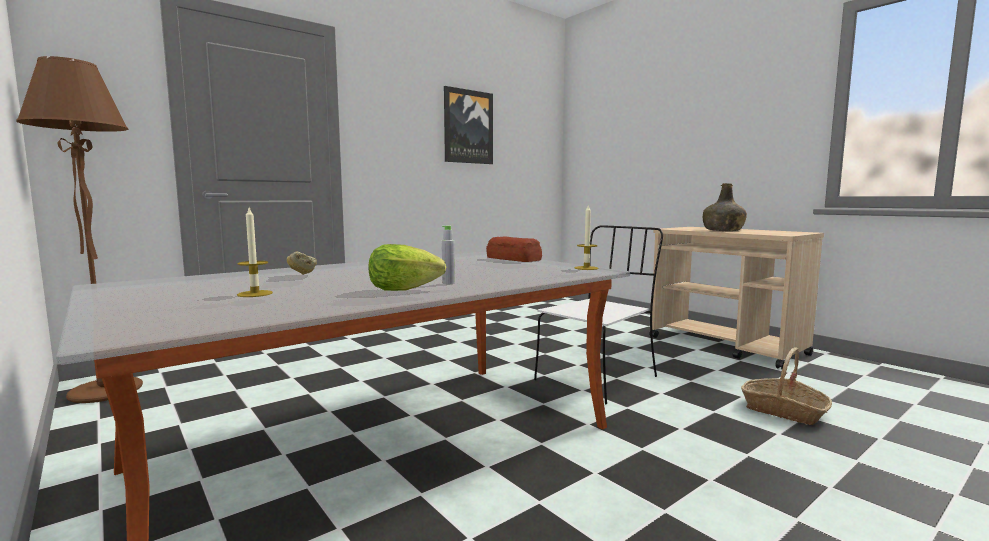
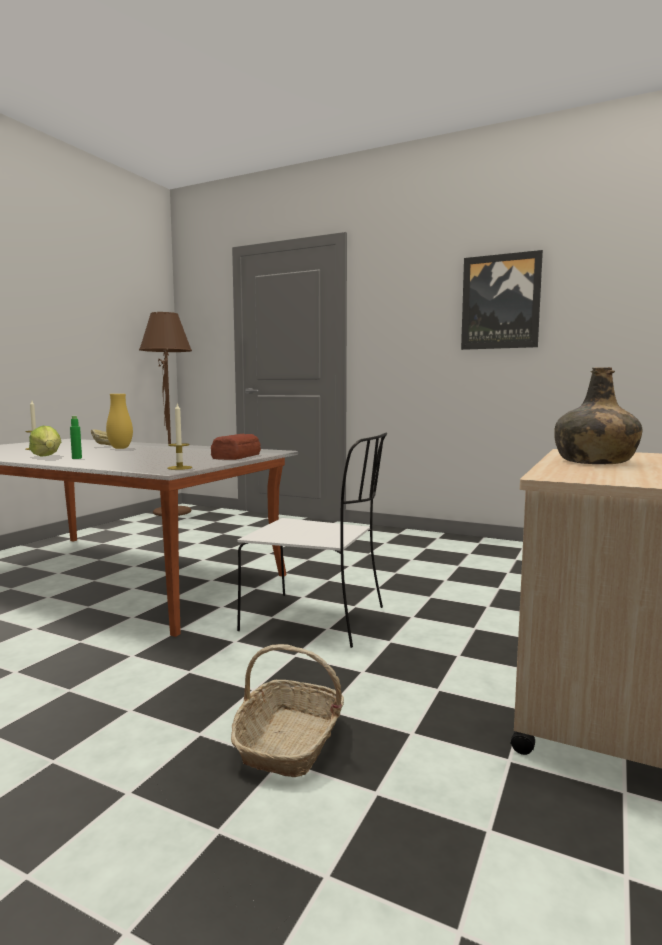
camera: 65 degrees right, 0 degrees up
grey bottle [442,226,455,284] -> green bottle [70,416,82,459]
none -> yellow vase [106,394,133,449]

